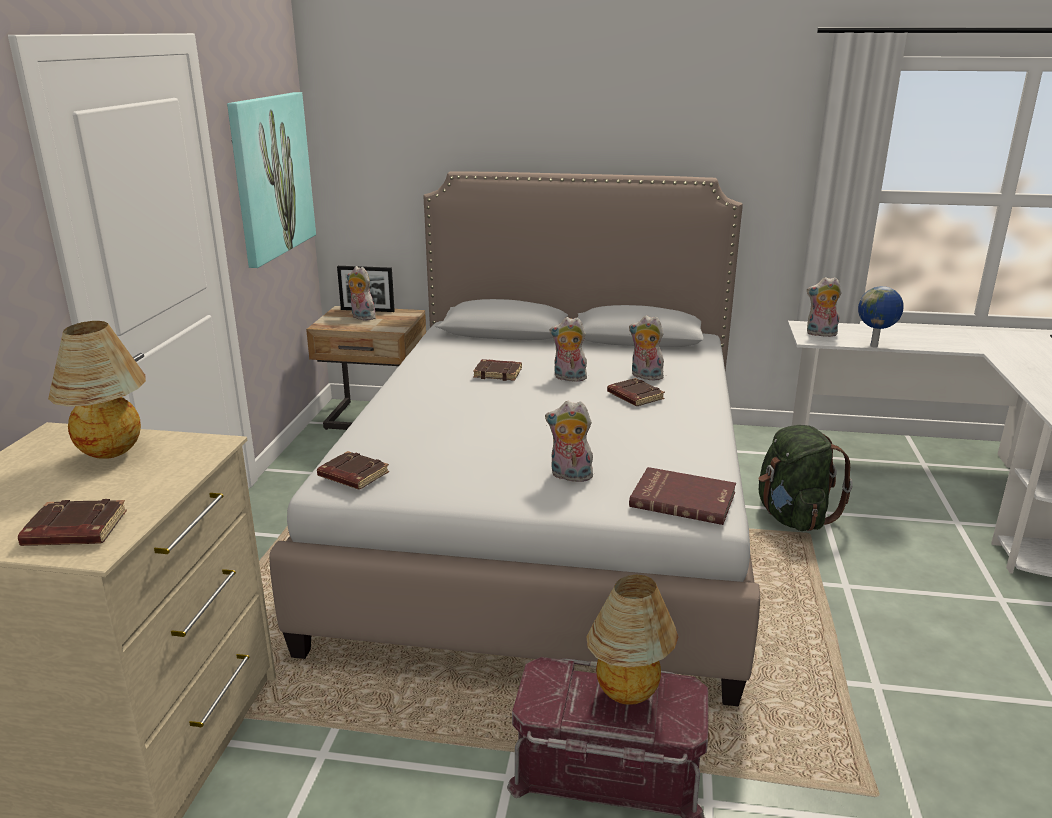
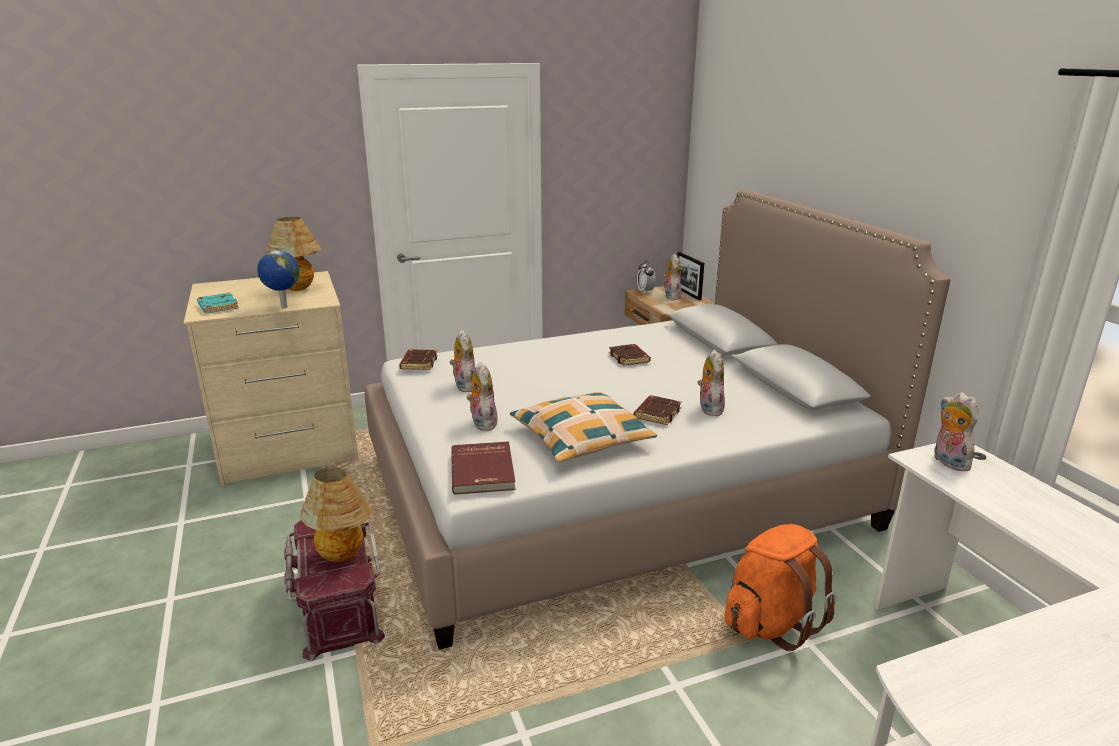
camera: 60 degrees right, 0 degrees up
brown book [18,499,127,546] -> turquoise book [197,293,239,314]
picture [227,92,316,268] -> none
plush toy [550,317,587,382] -> plush toy moved to [450,330,475,392]
green backpack [759,425,853,531] -> orange backpack [725,524,836,651]
globe [858,286,904,347] -> globe moved to [257,250,300,308]
none -> pillow [510,392,657,462]
none -> alarm clock [637,261,656,293]

